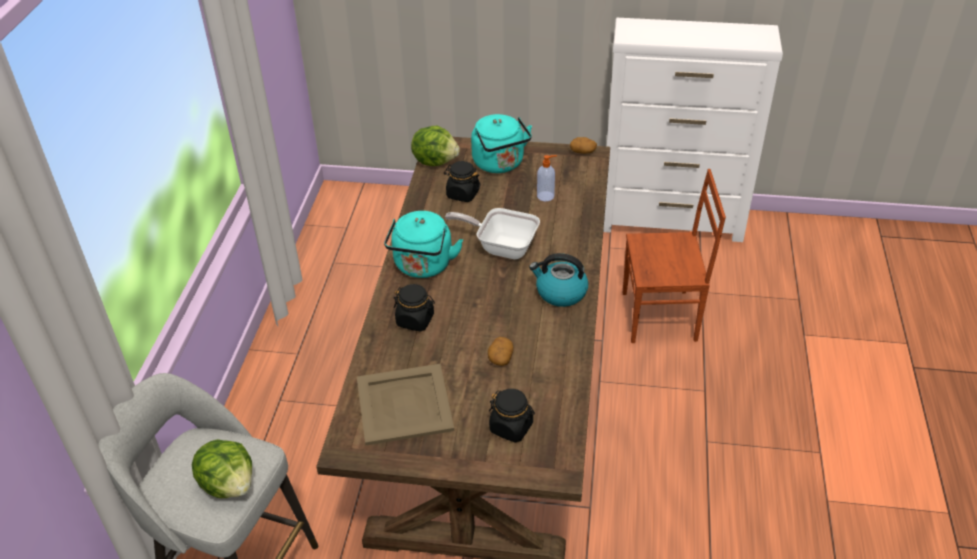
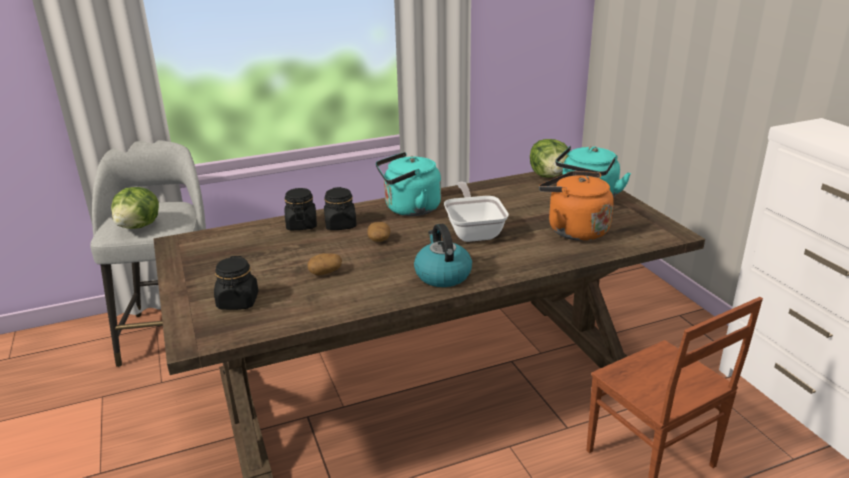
camera: 60 degrees right, 15 degrees down
beige tray [357,364,454,445] -> none
black jar [444,161,481,202] -> black jar moved to [284,188,317,230]
soap dispenser [537,155,557,201] -> orange kettle [539,171,614,241]
potato [570,137,597,154] -> potato moved to [367,222,391,242]

